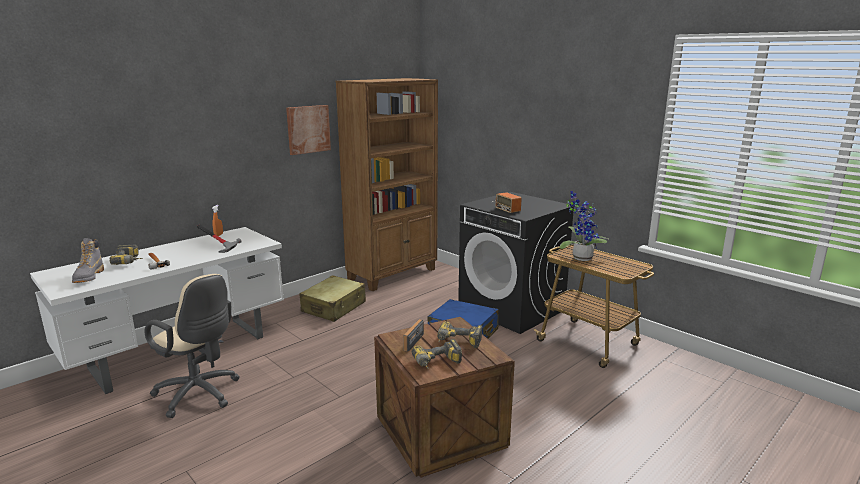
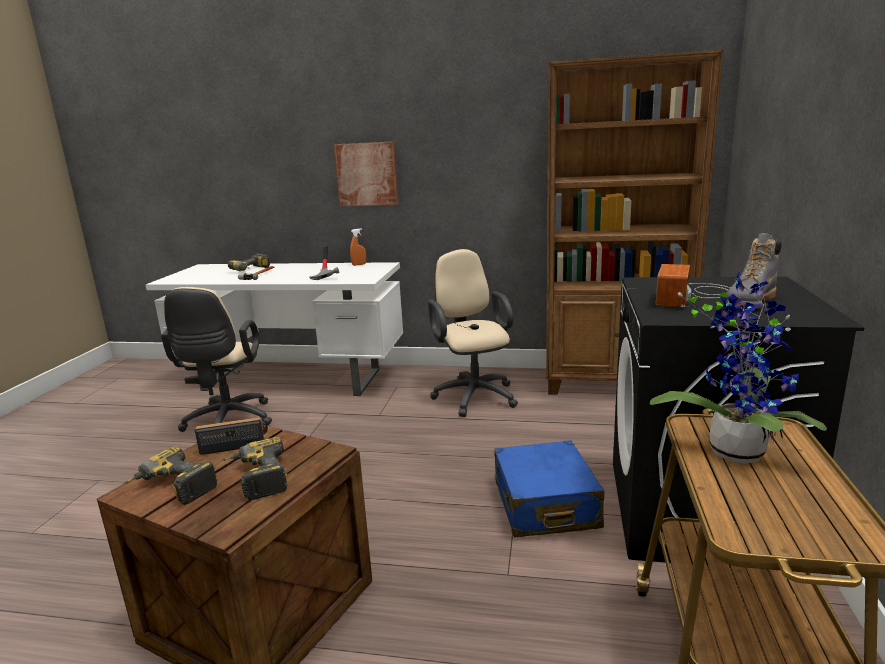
camera: 55 degrees right, 0 degrees up
grey boot [72,238,104,283] -> grey boot moved to [723,233,781,309]
picture [286,105,331,155] -> picture moved to [334,141,399,207]
beige suitcase [299,275,366,322] -> beige office chair [428,249,518,417]

